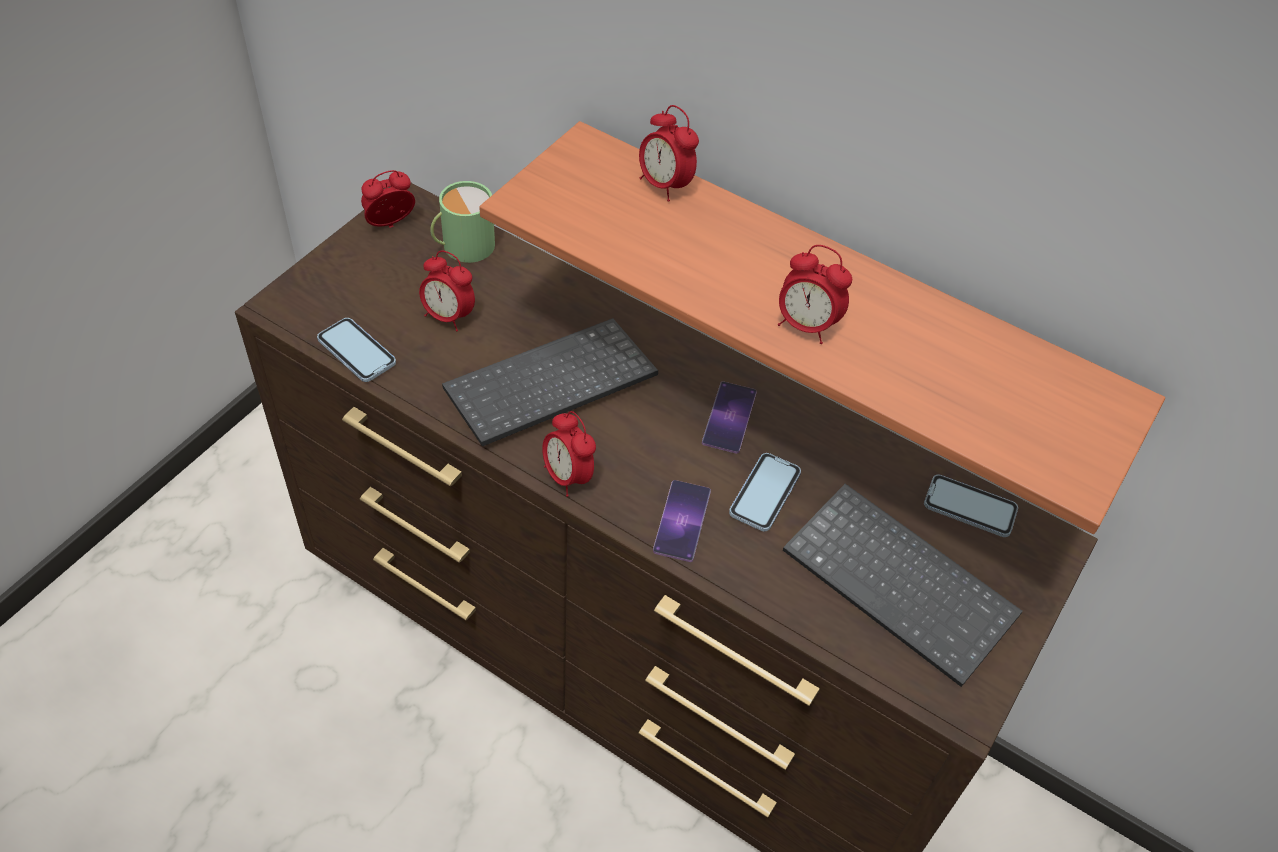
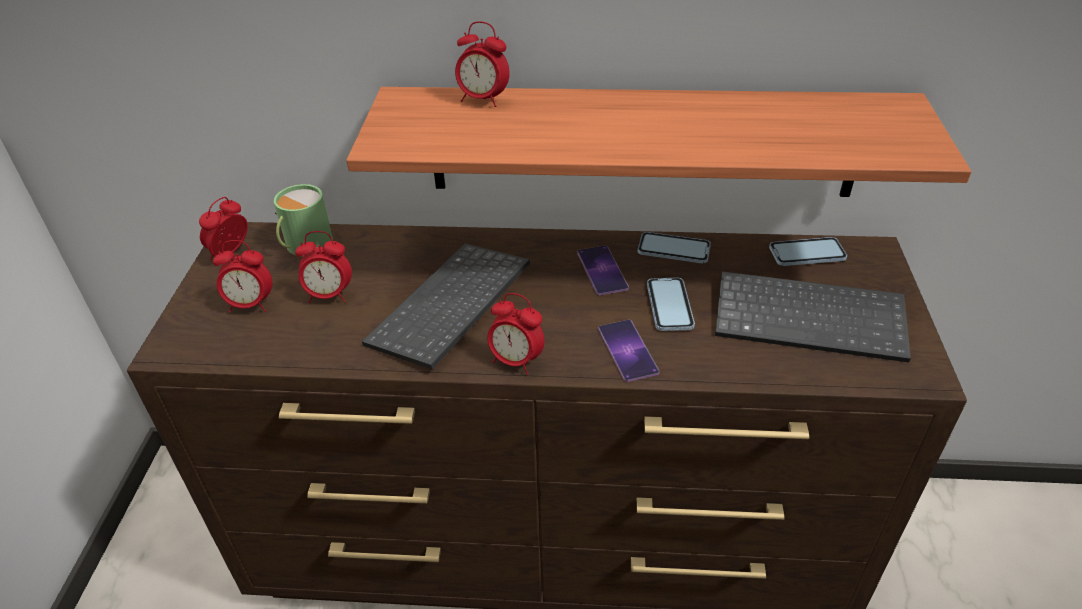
camera: 25 degrees left, 10 degrees down
phone [317,318,396,382] -> phone moved to [638,232,711,263]
alarm clock [778,245,852,344] -> alarm clock moved to [213,240,272,313]

